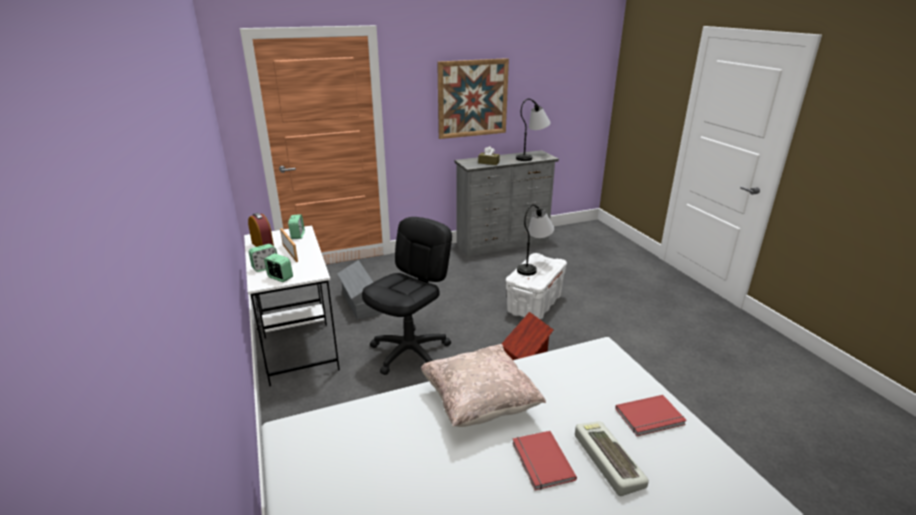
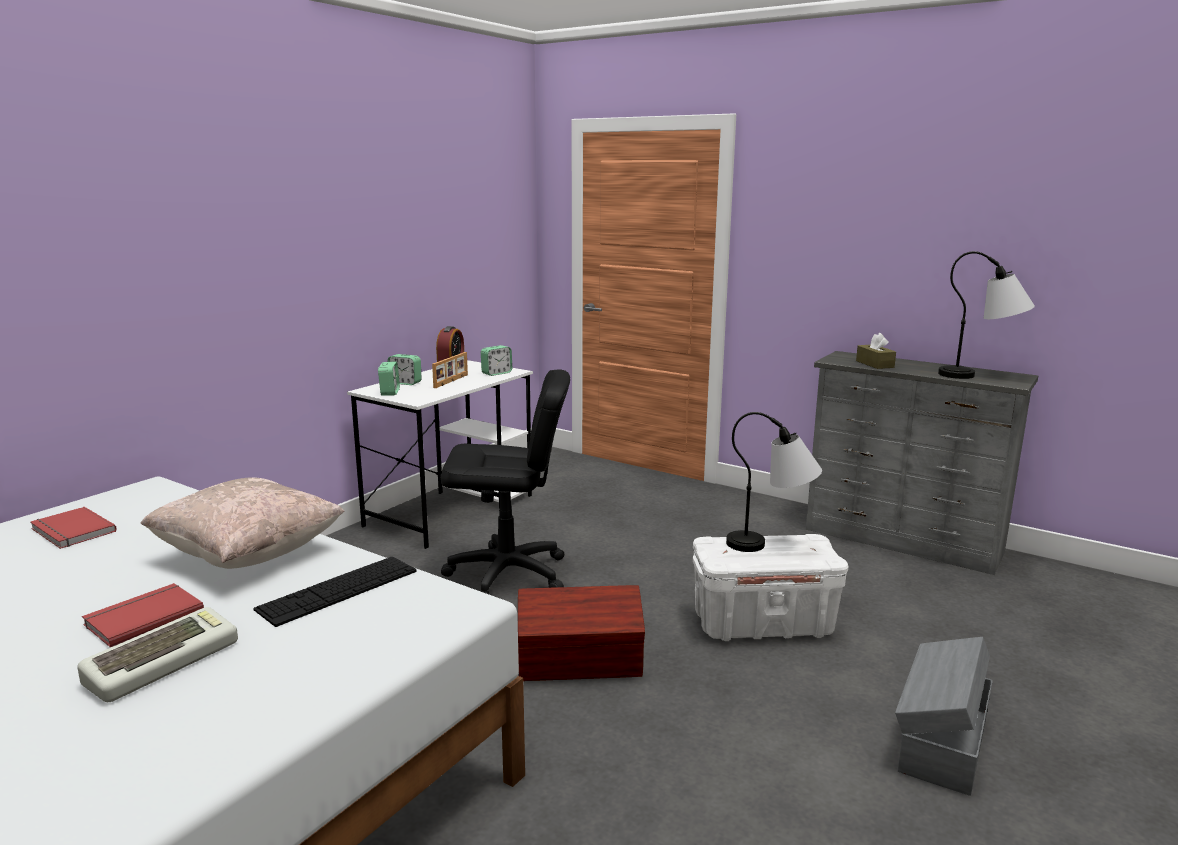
camera: 55 degrees right, 10 degrees down
grey storage box [337,260,383,320] -> grey storage box moved to [895,637,993,796]
picture [437,58,509,139] -> none
red book [615,395,687,436] -> red book moved to [30,507,117,549]
none -> keyboard [253,557,416,627]

